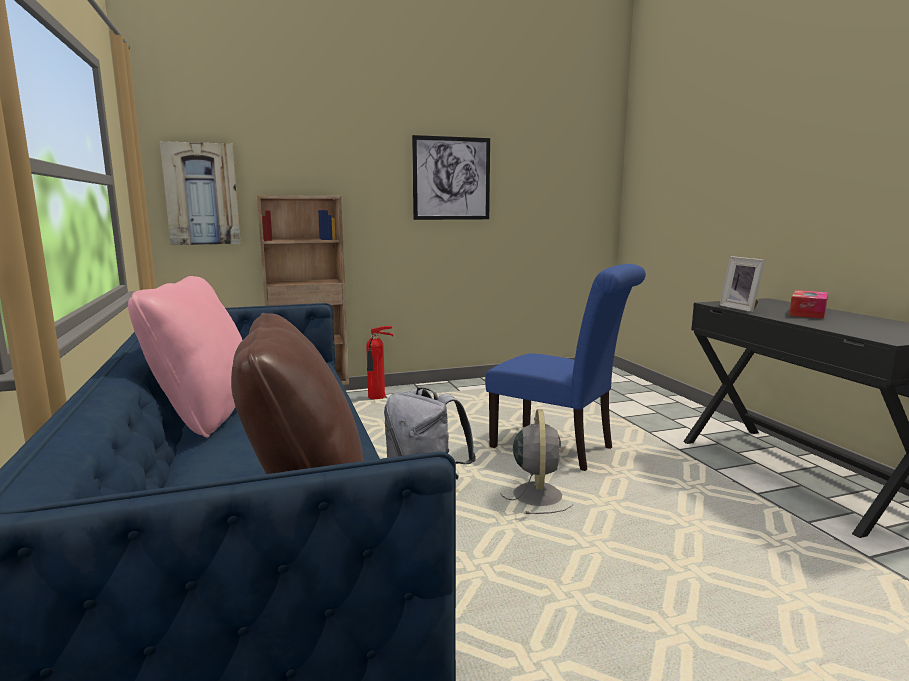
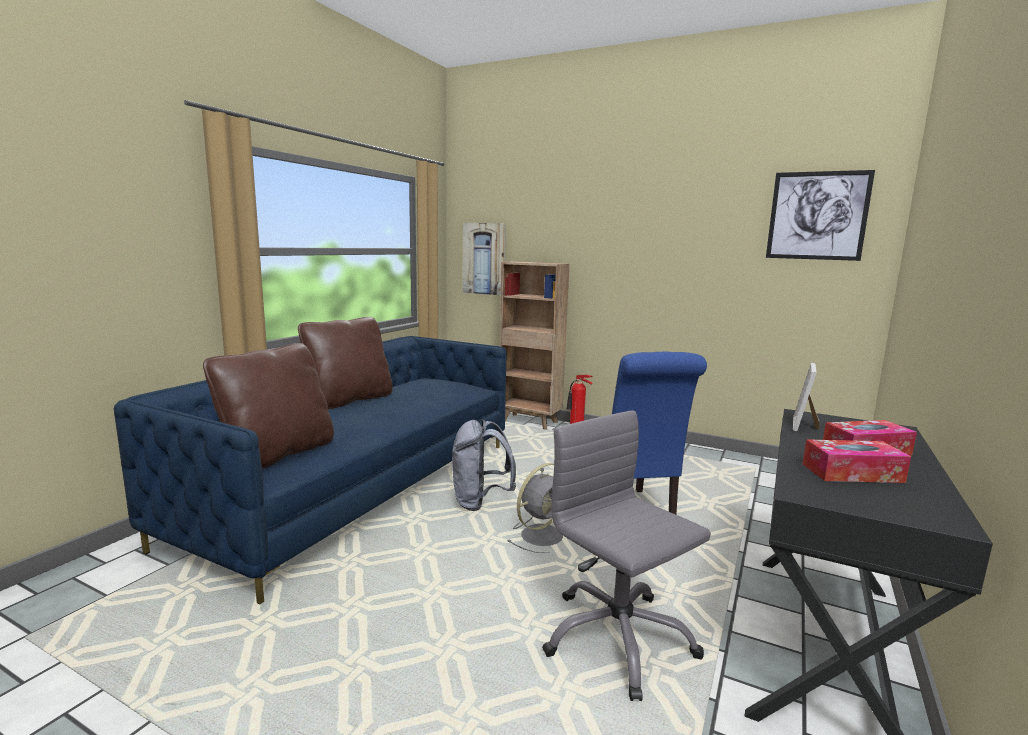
camera: 45 degrees right, 0 degrees up
pink pillow [128,276,242,438] -> brown pillow [298,317,392,409]
picture [412,135,490,220] -> picture moved to [766,170,875,261]
none -> grey office chair [542,410,711,701]
none -> tissue box [803,439,911,483]

